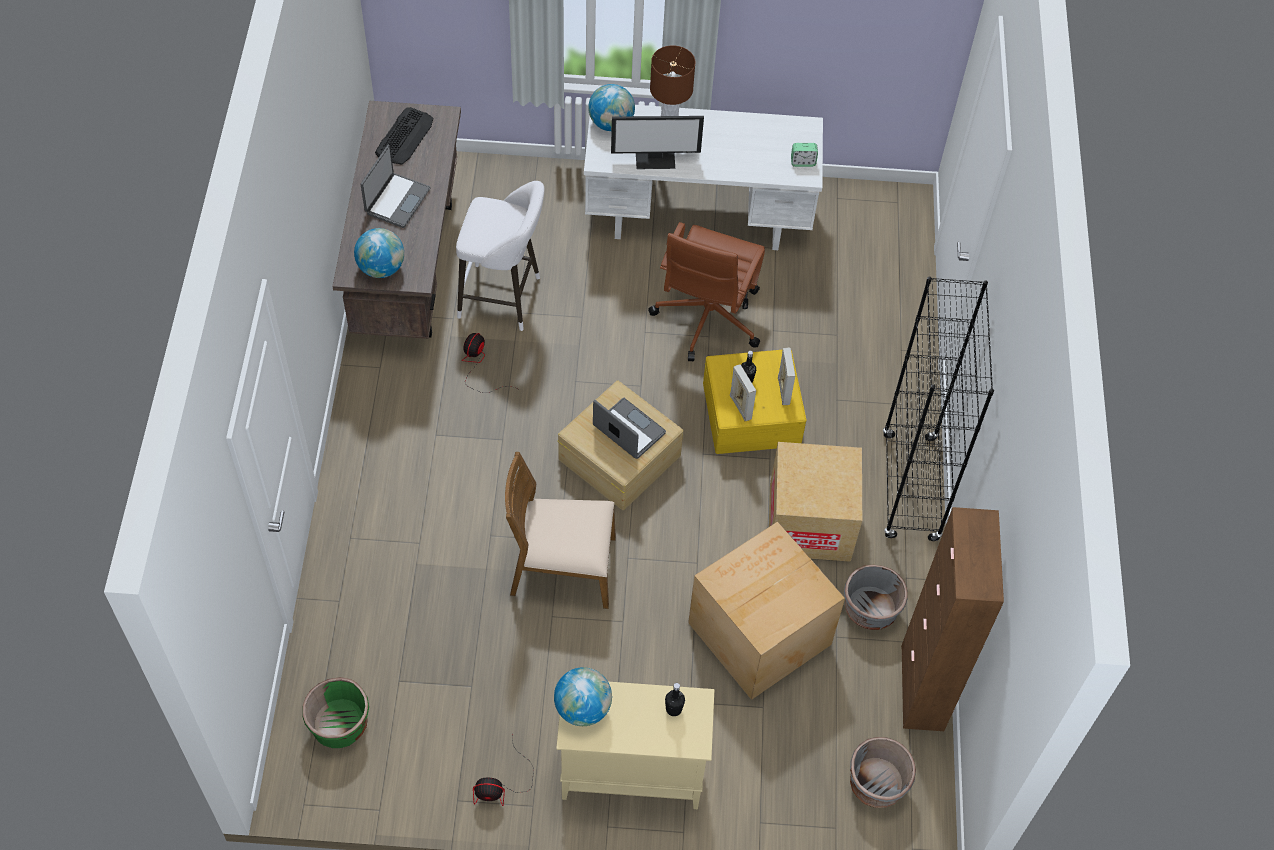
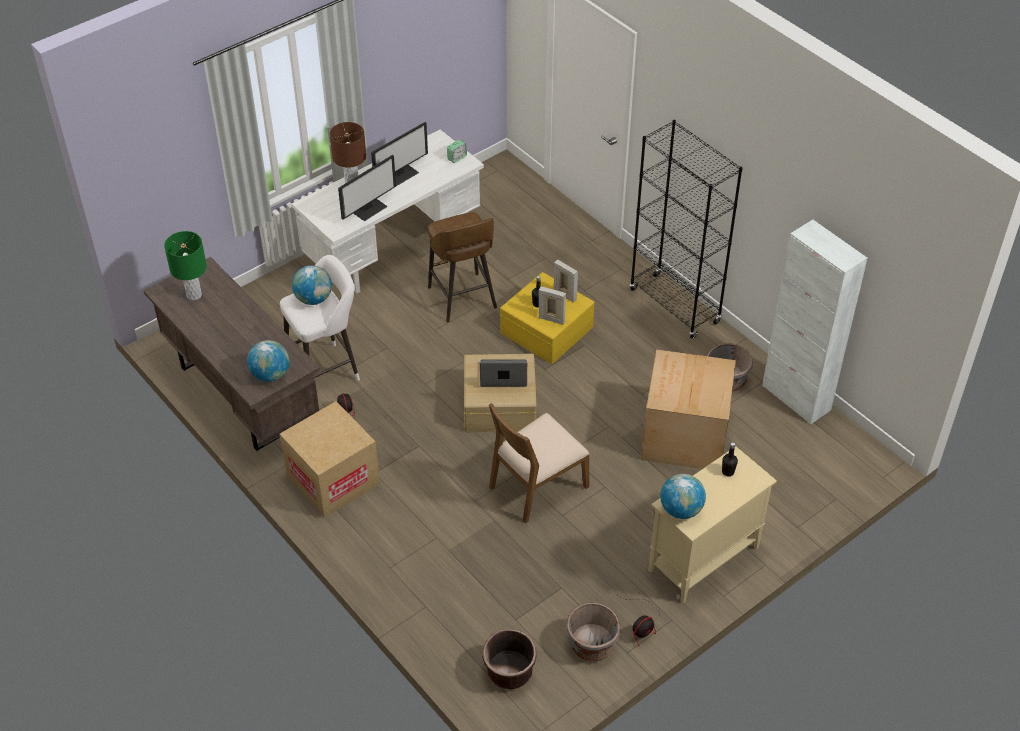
camera: 40 degrees left, 10 degrees down
green planter [302,677,369,748] -> brown planter [482,629,536,689]
laptop [361,145,431,228] -> none
keyboard [375,107,433,164] -> green table lamp [164,231,207,300]
globe [588,84,635,131] -> globe moved to [292,265,332,305]
brown office chair [648,222,765,361] -> brown stool [428,212,497,322]
cardboard box [769,442,862,562] -> cardboard box moved to [279,401,380,518]
grey planter [850,737,916,808] -> grey planter moved to [566,602,621,661]
brown cabinet [901,507,1004,731] -> white cabinet [762,220,867,425]
none -> monitor [371,122,428,186]

